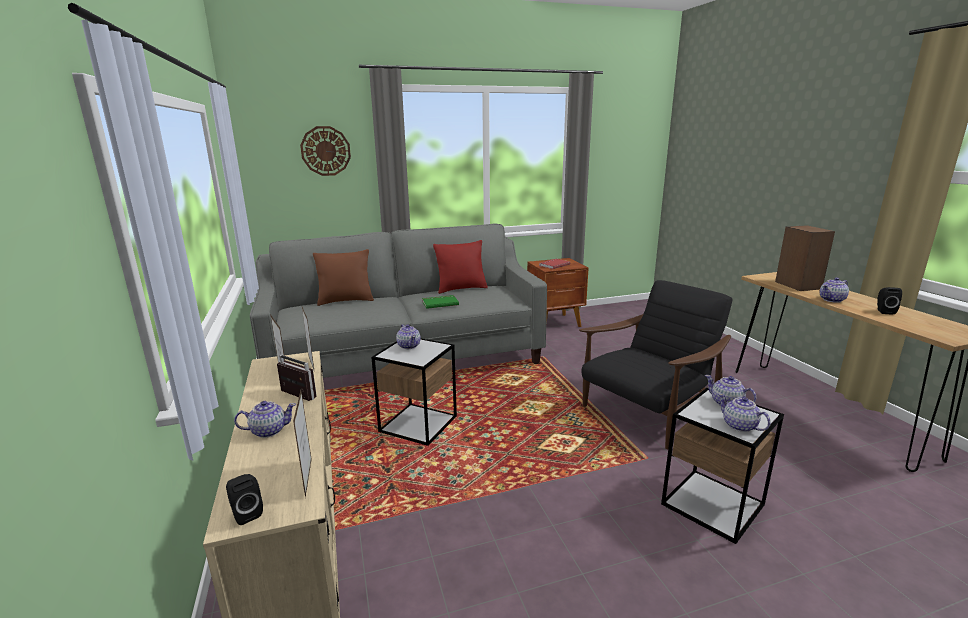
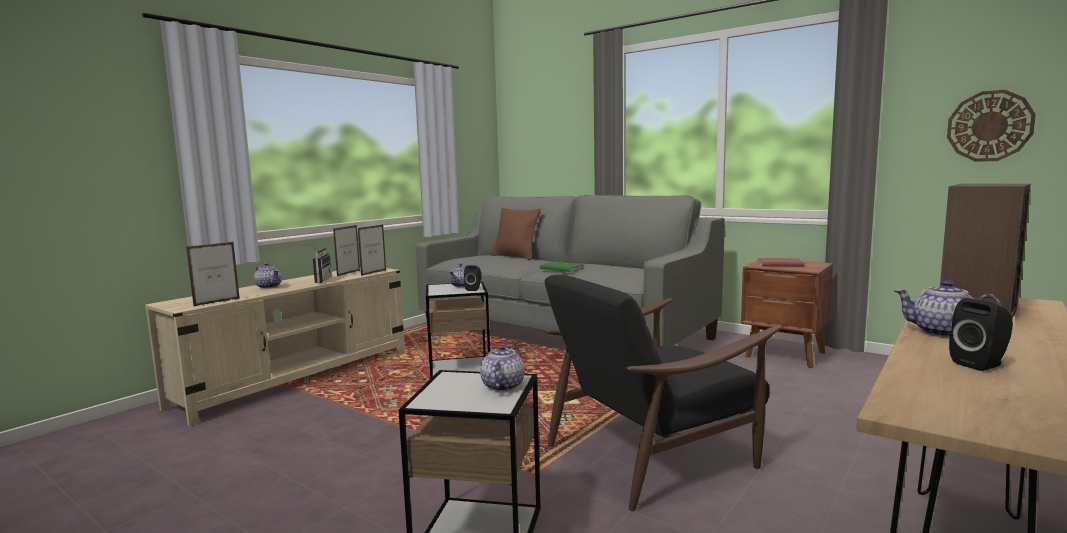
camera: 55 degrees right, 10 degrees down
black speaker [226,474,263,525] -> black speaker moved to [464,265,481,291]
wall clock [300,126,351,176] -> wall clock moved to [947,90,1036,162]
red pillow [433,240,488,294] -> none
black armchair [579,280,733,449] -> black armchair turned 135 degrees clockwise [545,275,780,511]
teapot [718,394,771,432] -> none

